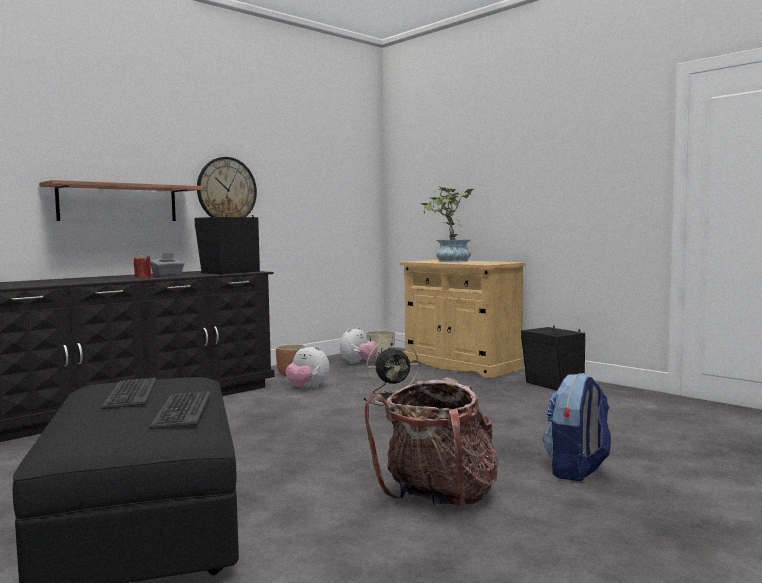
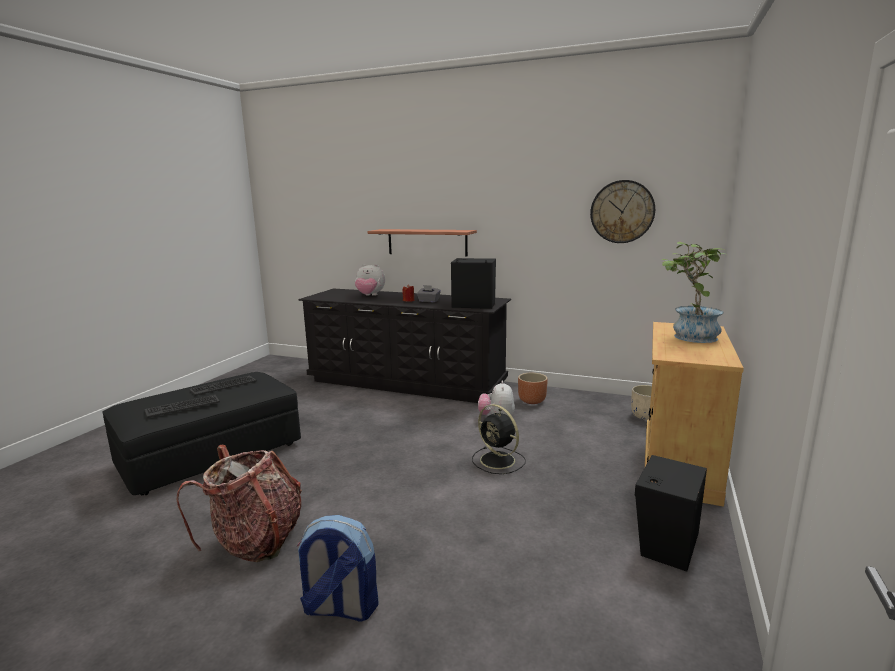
camera: 65 degrees right, 10 degrees up
wall clock [197,157,257,217] -> wall clock moved to [590,180,655,243]
plush toy [340,326,378,364] -> plush toy moved to [355,264,385,296]

